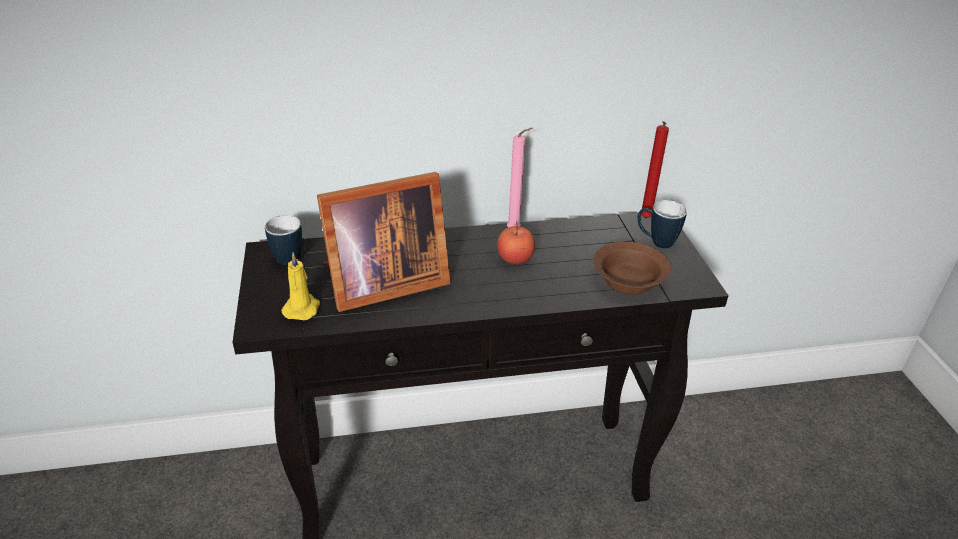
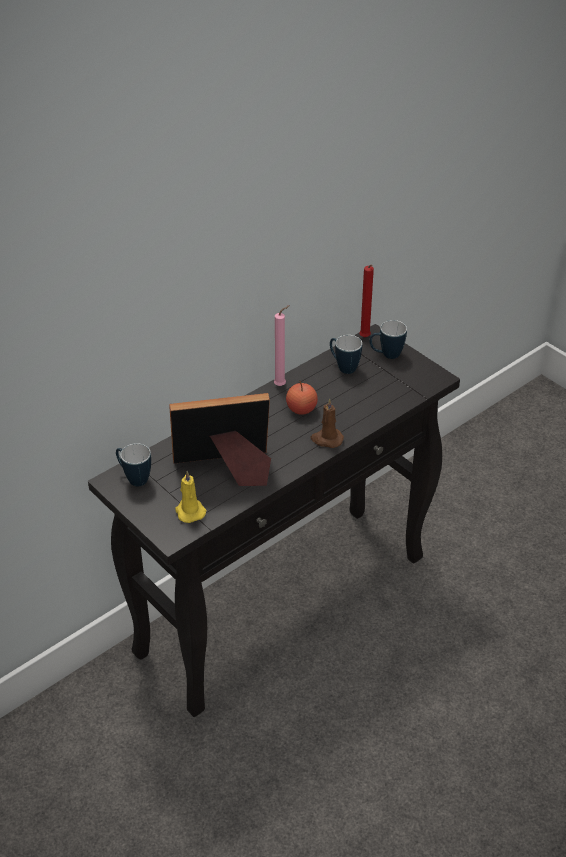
camera: 30 degrees left, 5 degrees up
picture frame [317,172,451,312] -> picture frame turned 135 degrees counterclockwise [169,393,271,486]
brown bowl [593,242,671,294] -> none
none -> brown candle [311,398,344,448]
none -> mug [330,335,362,374]

